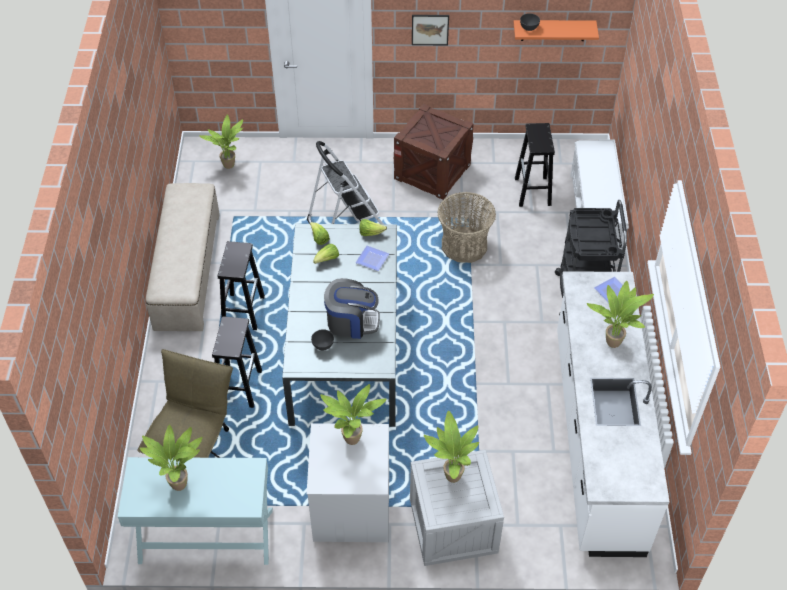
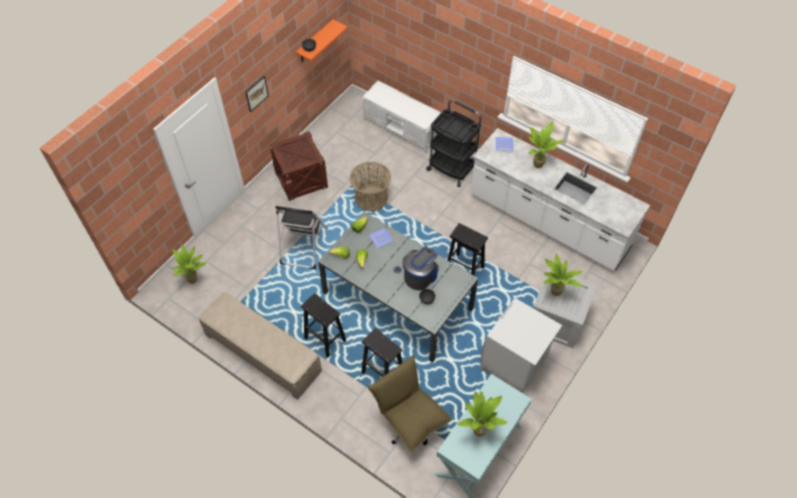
camera: 55 degrees left, 5 degrees up
potted plant [320,384,386,445] -> none
black stool [515,123,555,207] -> black stool moved to [448,223,488,276]

